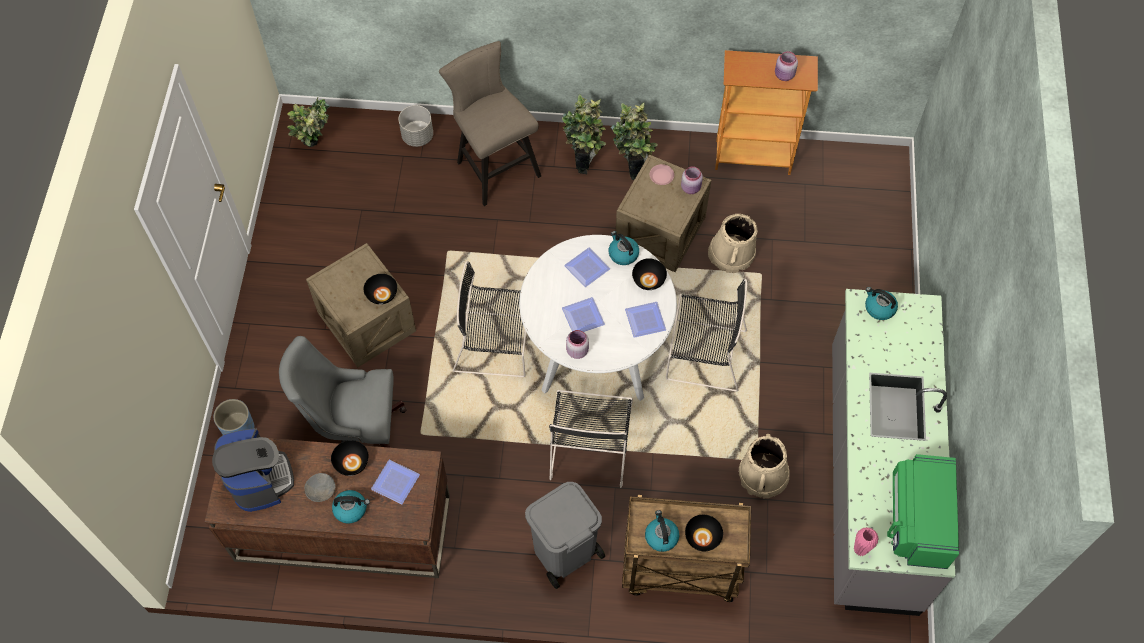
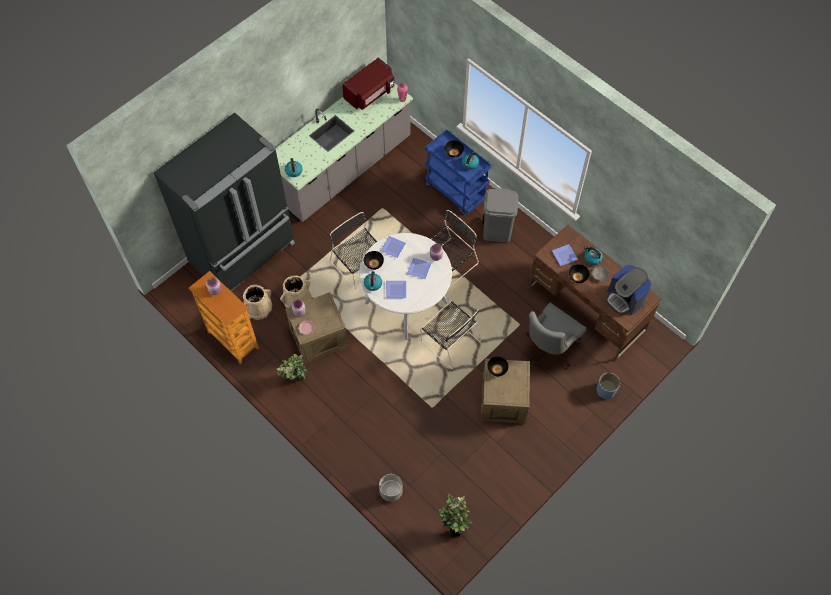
camera: 140 degrees left, 0 degrees up
coffee machine [212,428,294,512] -> coffee machine turned 60 degrees counterclockwise [606,265,651,315]
grey office chair [279,336,407,448] -> grey office chair turned 90 degrees clockwise [526,302,587,369]
beige stool [439,41,541,206] -> none
potted plant [562,94,606,174] -> none
brown cart [622,495,751,602] -> blue cart [425,129,491,215]
beige bucket [739,434,790,498] -> beige bucket moved to [243,285,272,320]
green microwave [887,454,959,569] -> red microwave [342,58,394,109]
none -> black fridge [154,113,295,291]

